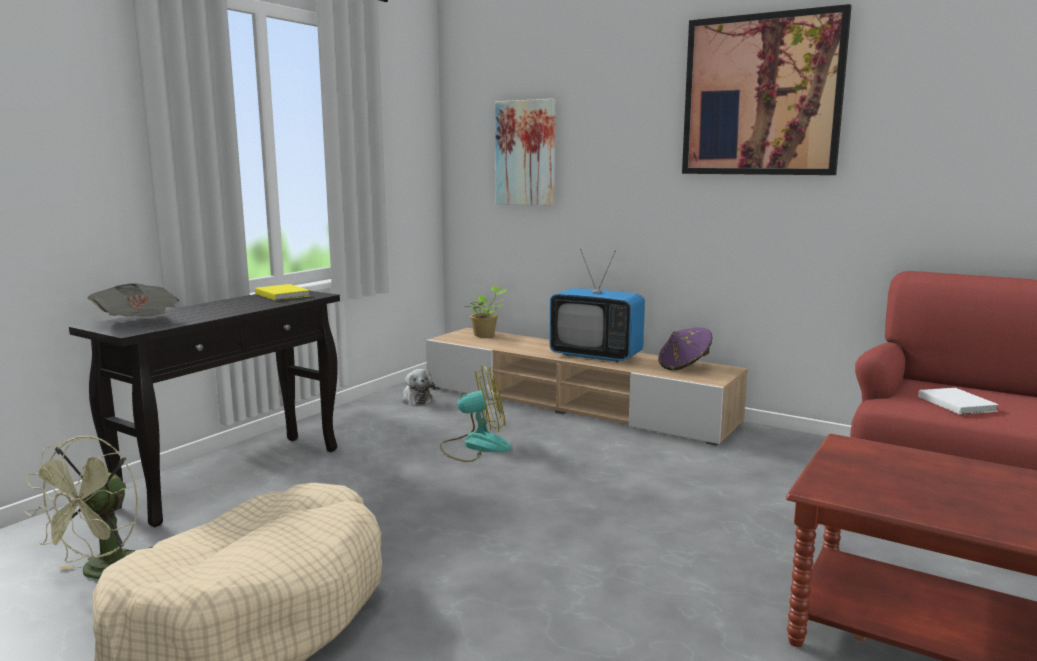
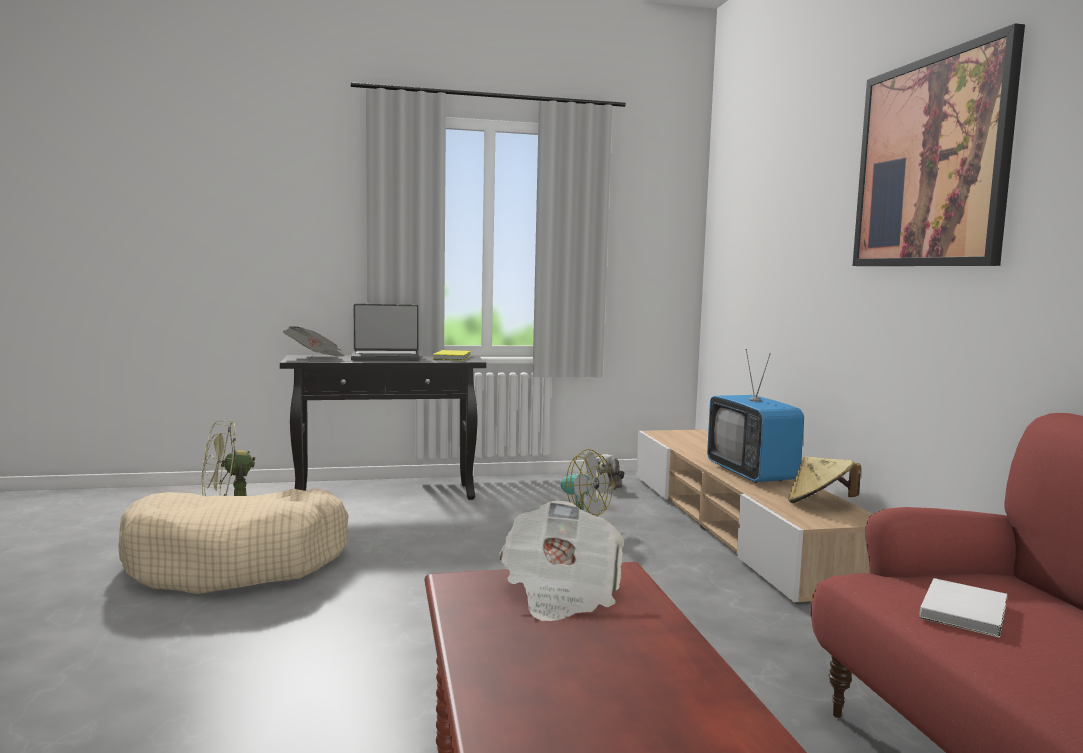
camera: 45 degrees right, 5 degrees down
potted plant [466,286,507,337] -> none
picture [495,99,556,206] -> none
purple hat [658,327,713,370] -> beige hat [788,456,861,503]
none -> laptop [351,304,419,361]
none -> newspaper [499,501,624,621]

